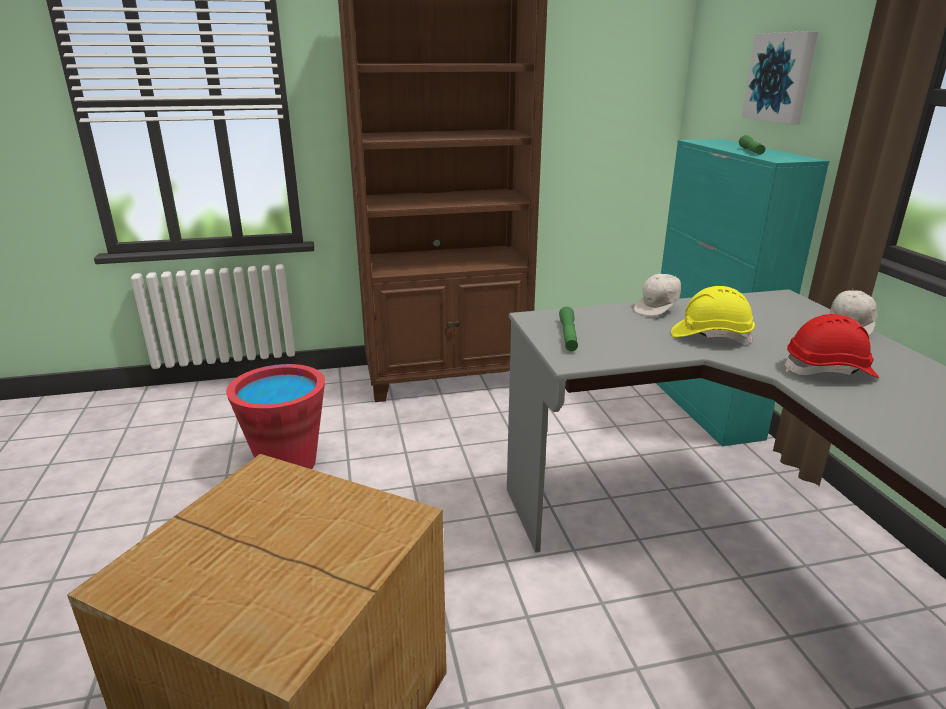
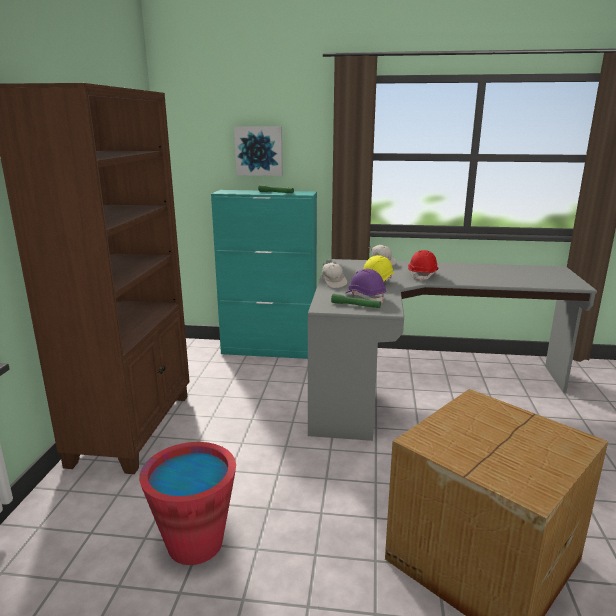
camera: 70 degrees left, 5 degrees down
none -> purple hard hat [346,269,386,303]

